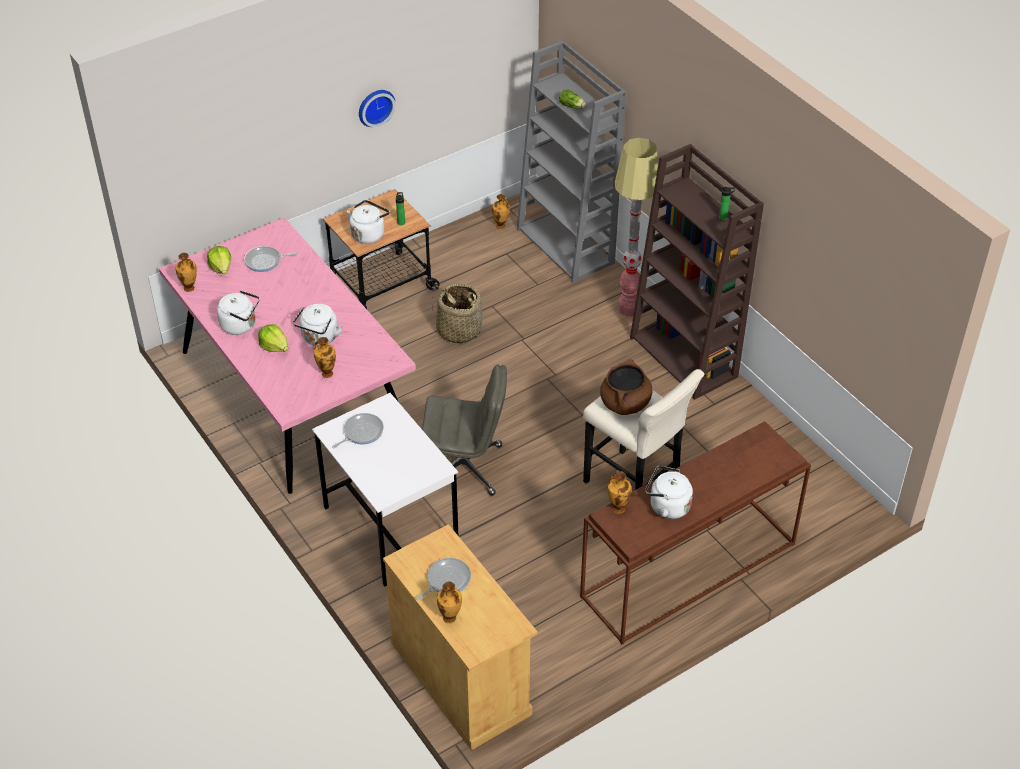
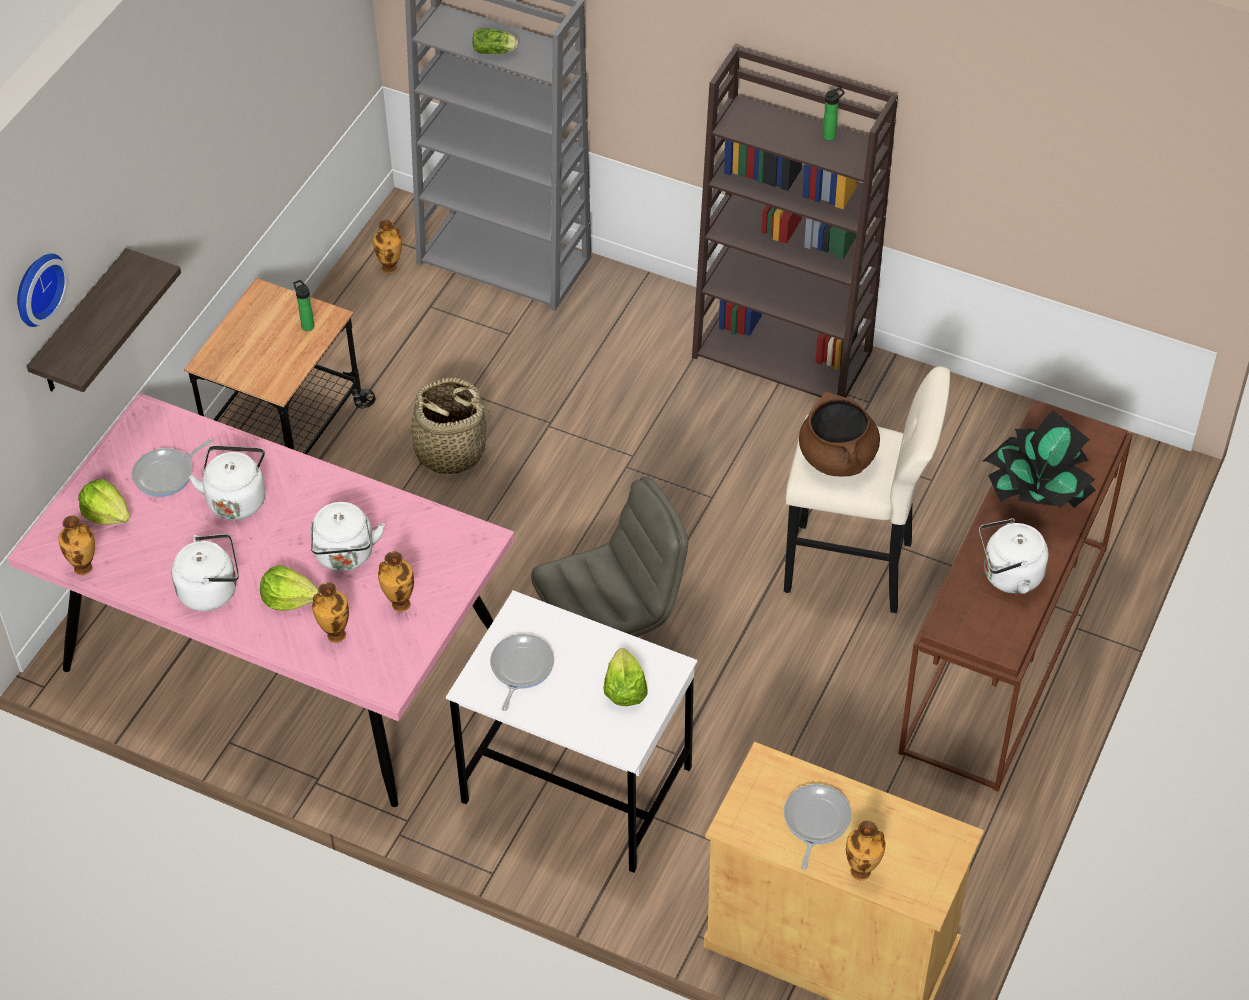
camera: 30 degrees left, 5 degrees up
white kettle [347,200,390,244] -> white kettle moved to [189,445,265,520]
wall clock [359,90,395,127] -> wall clock moved to [17,254,69,327]
vase [608,471,631,514] -> vase moved to [312,582,349,643]
floor lamp [615,138,658,317] -> none
none -> shelf [27,248,181,392]
none -> lettuce [604,648,648,706]
none -> potted plant [983,410,1096,508]

